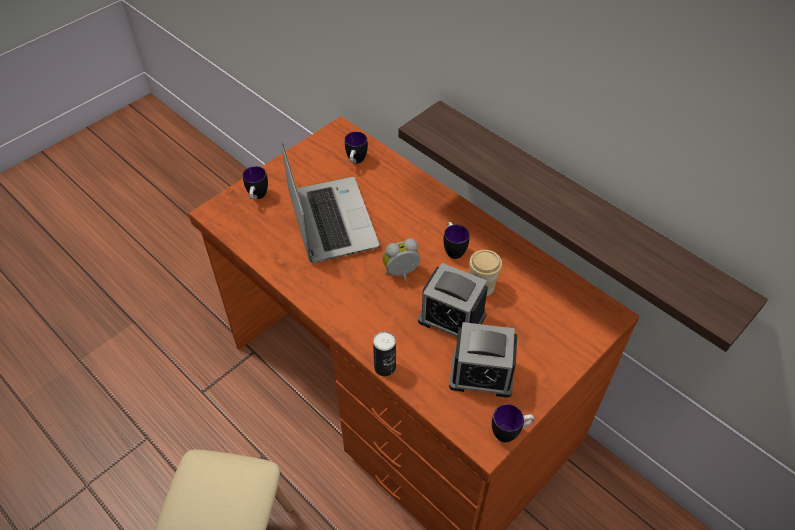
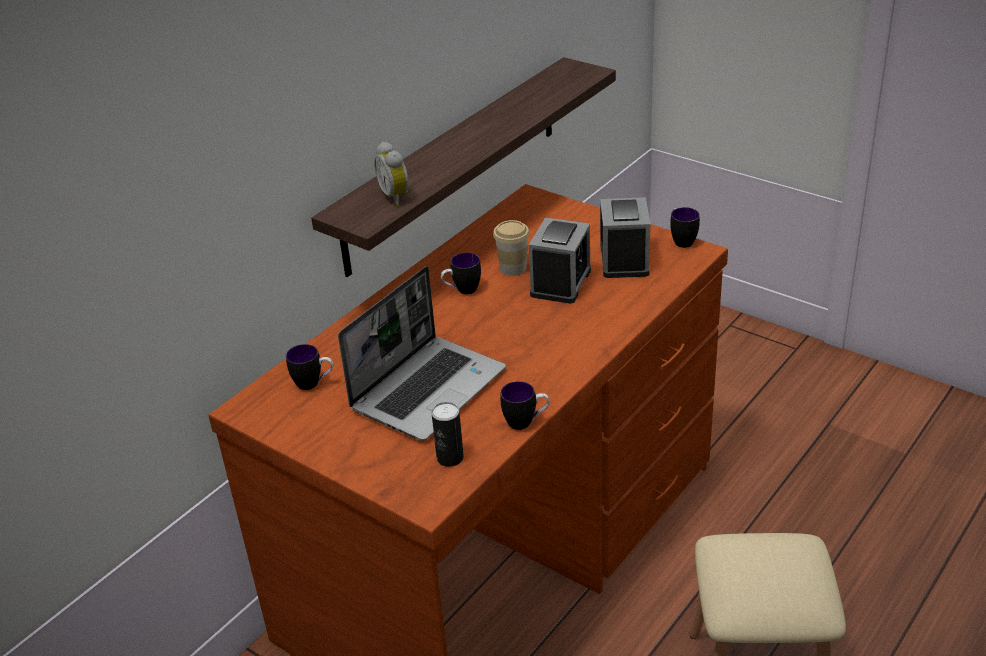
camera: 95 degrees left, 15 degrees down
mug [243,166,268,199] -> mug moved to [500,381,550,430]
laptop [282,143,379,263] -> laptop turned 150 degrees clockwise [338,266,506,441]
can [373,331,396,376] -> can moved to [432,402,464,467]
alarm clock [382,238,420,282] -> alarm clock moved to [374,142,409,206]

